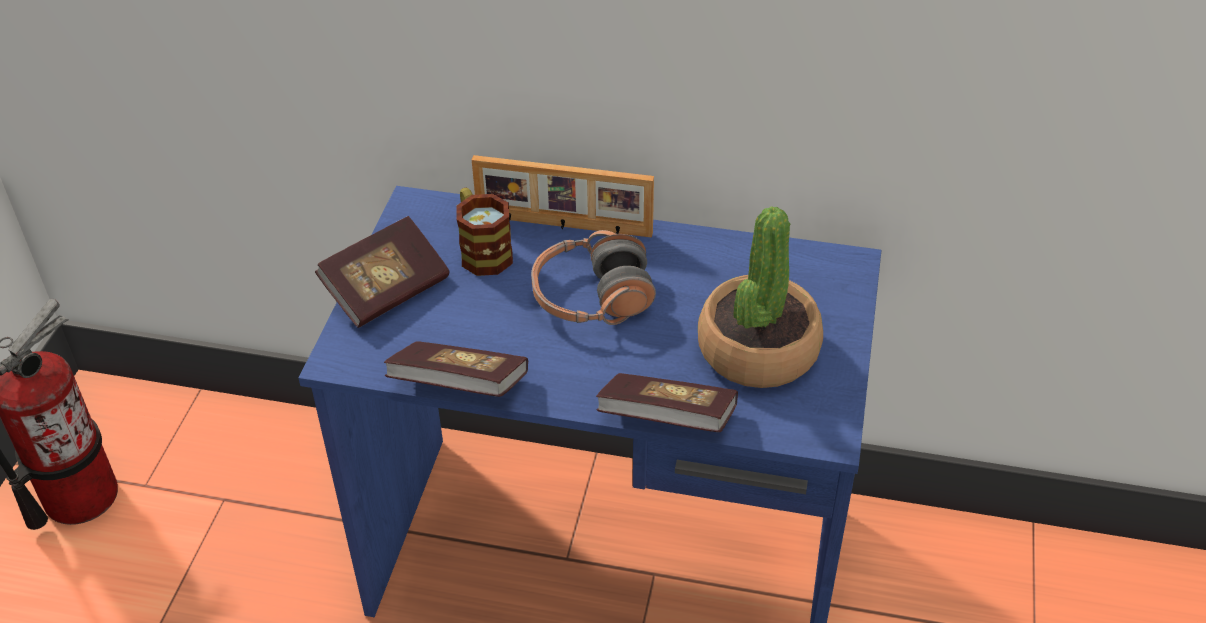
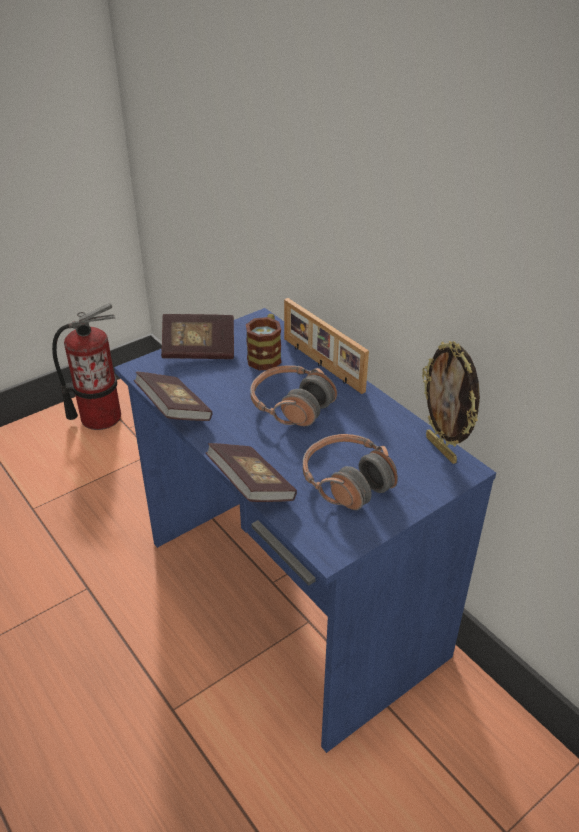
camera: 40 degrees right, 5 degrees down
potted plant [698,206,823,388] -> headphones [303,434,398,510]
none -> picture frame [422,341,480,464]

